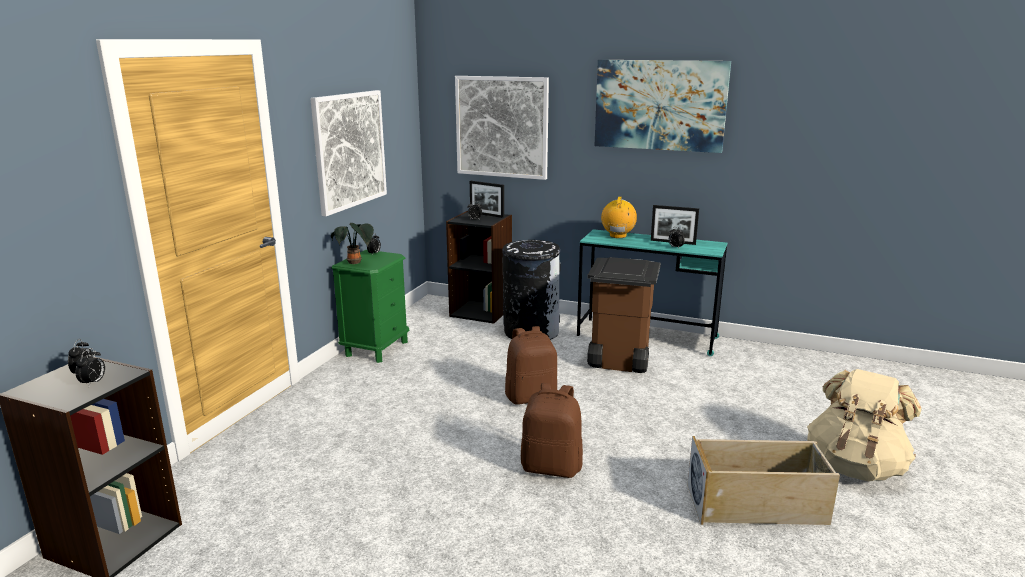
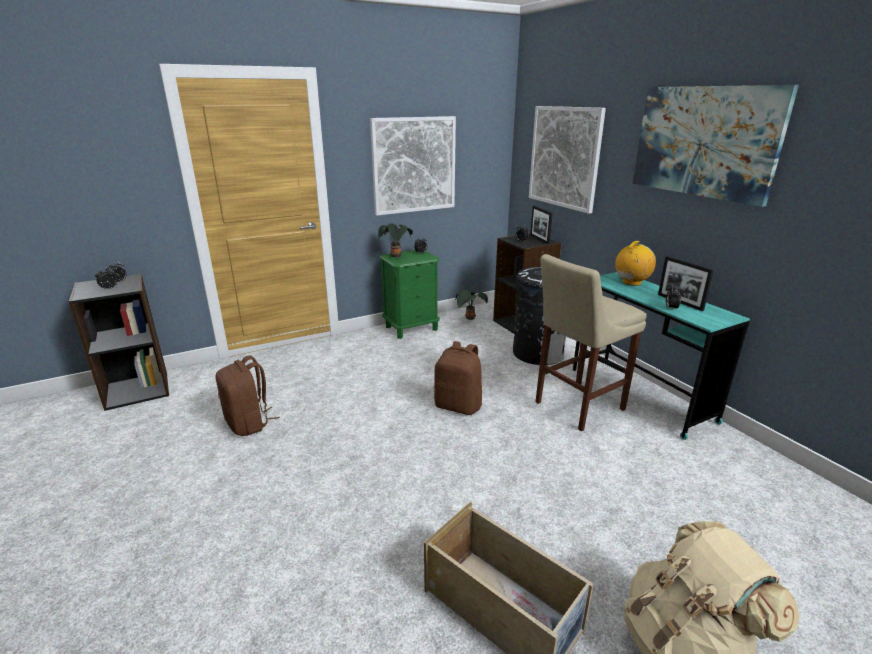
camera: 40 degrees right, 5 degrees up
brown backpack [521,383,583,478] -> brown backpack moved to [215,356,280,436]
brown trash can [587,257,661,373] -> beige stool [535,254,647,431]
none -> potted plant [455,289,488,320]

